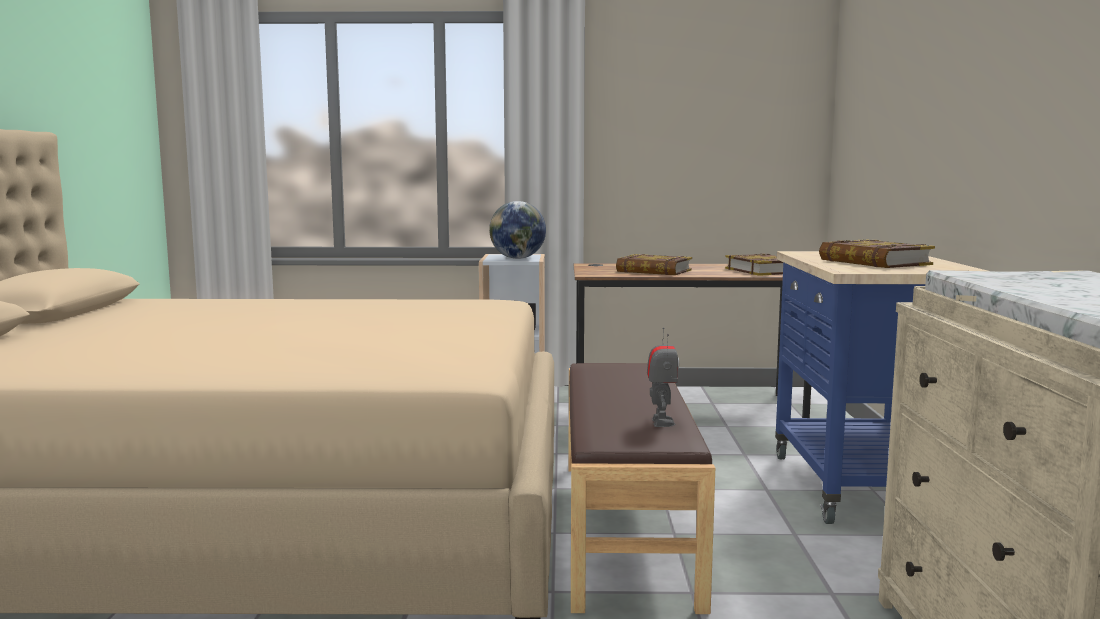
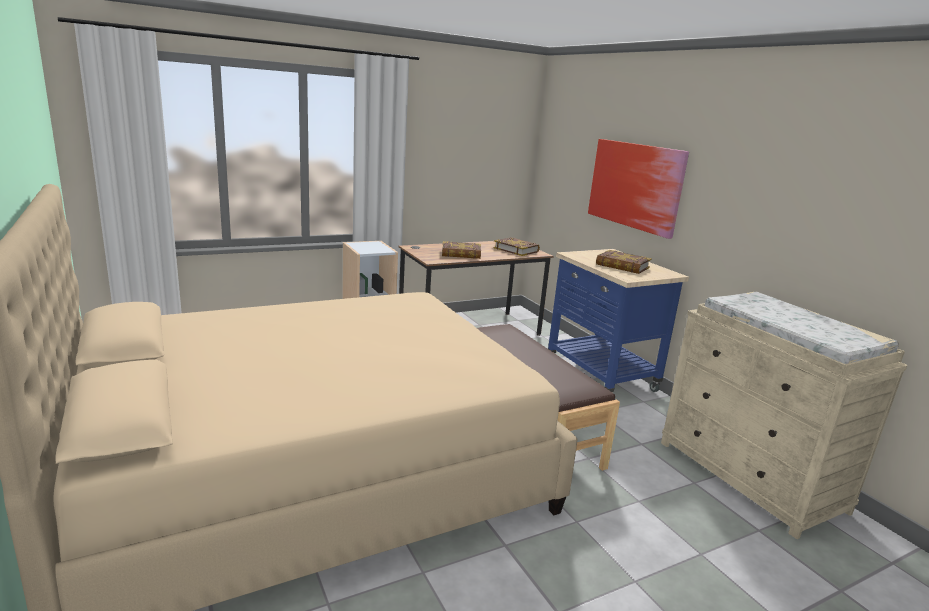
camera: 30 degrees left, 10 degrees up
globe [489,201,546,259] -> none
toy robot [647,327,679,427] -> none
none -> picture [588,139,689,239]

